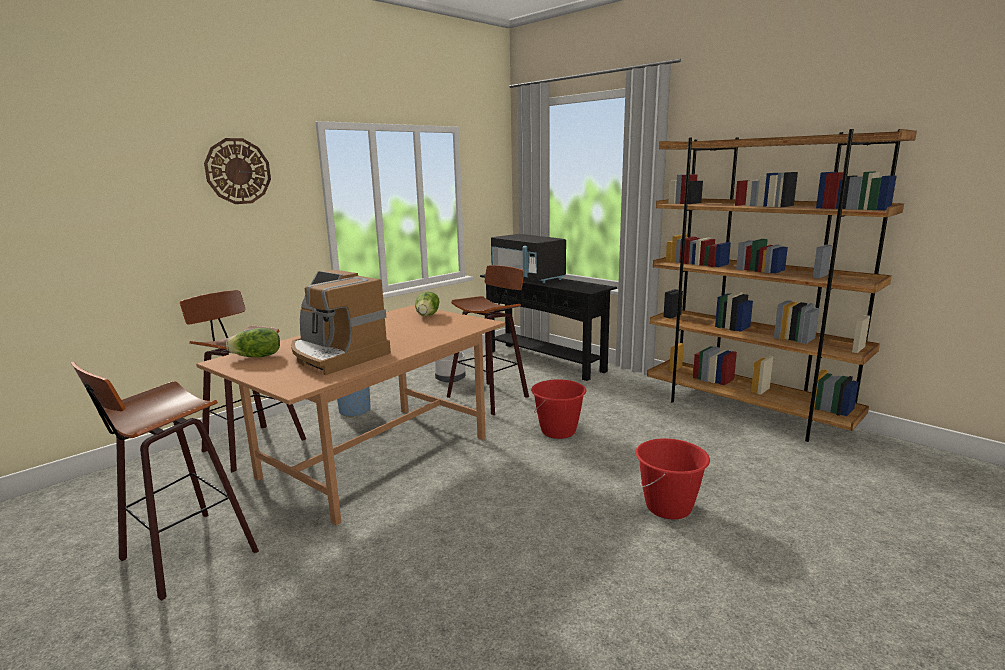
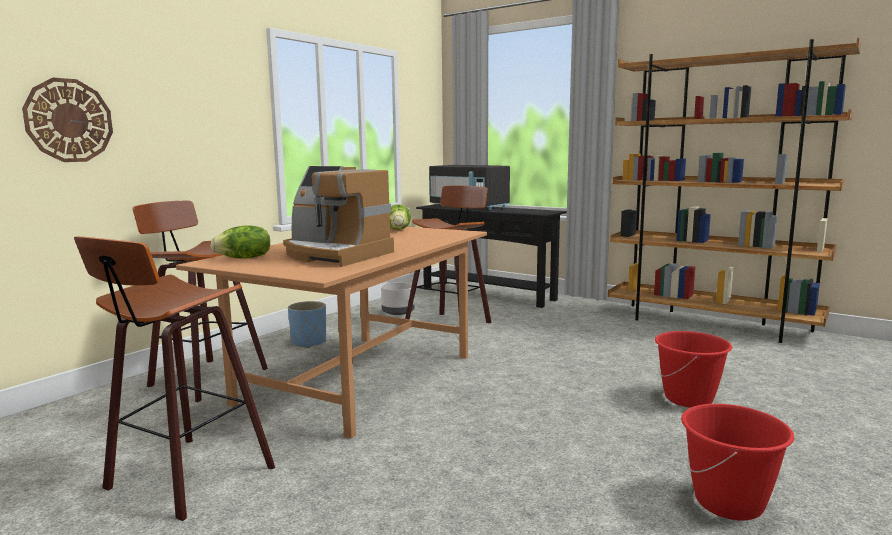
camera: 10 degrees left, 5 degrees down
wall clock [204,138,271,204] -> wall clock moved to [22,78,113,162]
red bucket [531,379,586,439] -> red bucket moved to [681,404,794,521]

